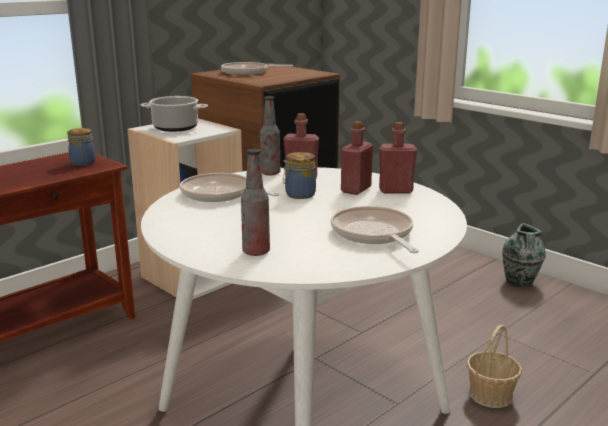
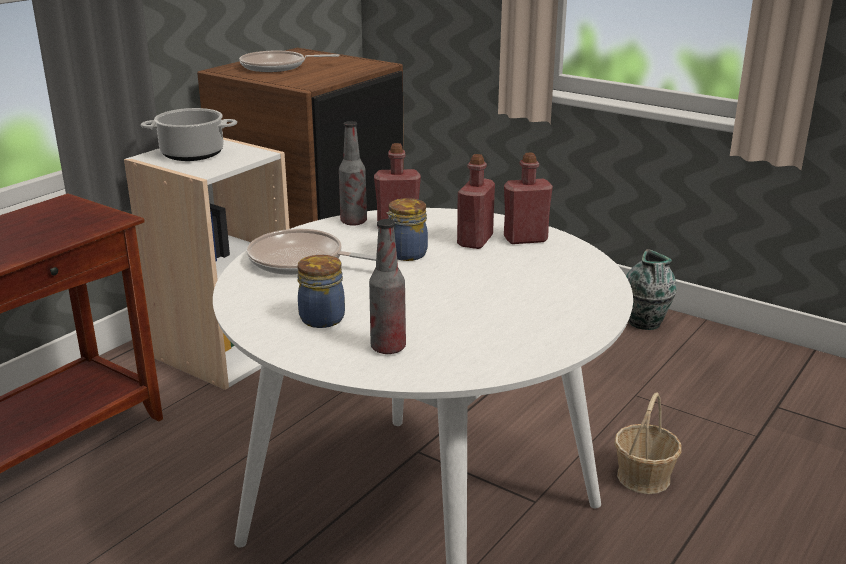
camera: 10 degrees left, 5 degrees up
jar [67,128,96,166] -> jar moved to [297,255,345,328]
frying pan [331,206,419,253] -> none

